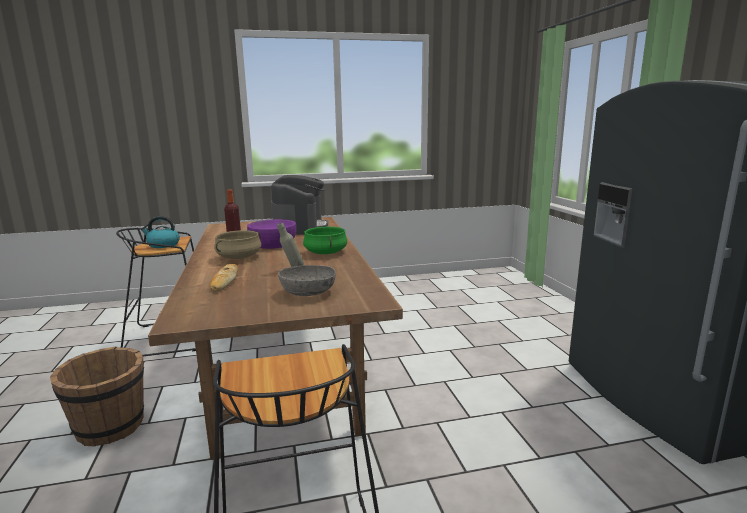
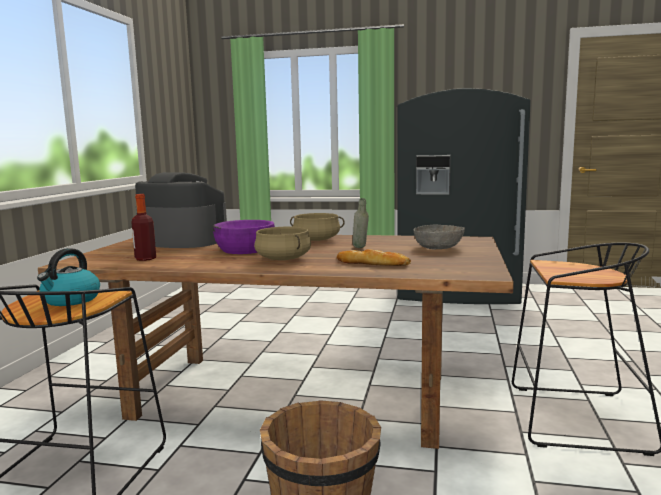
camera: 65 degrees left, 5 degrees down
green cooking pot [303,227,347,254] -> beige cooking pot [290,213,345,241]

